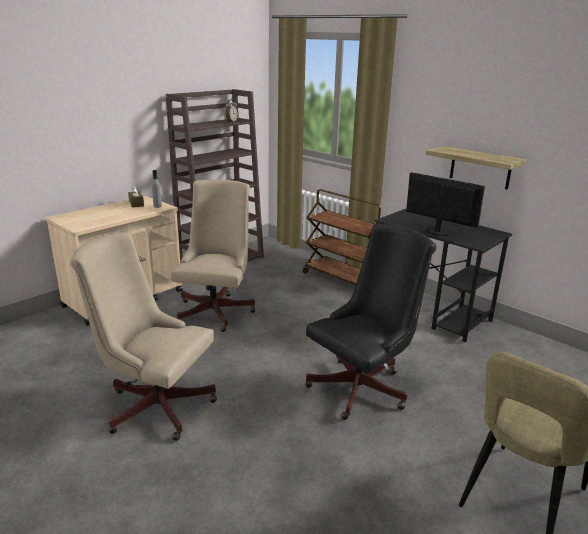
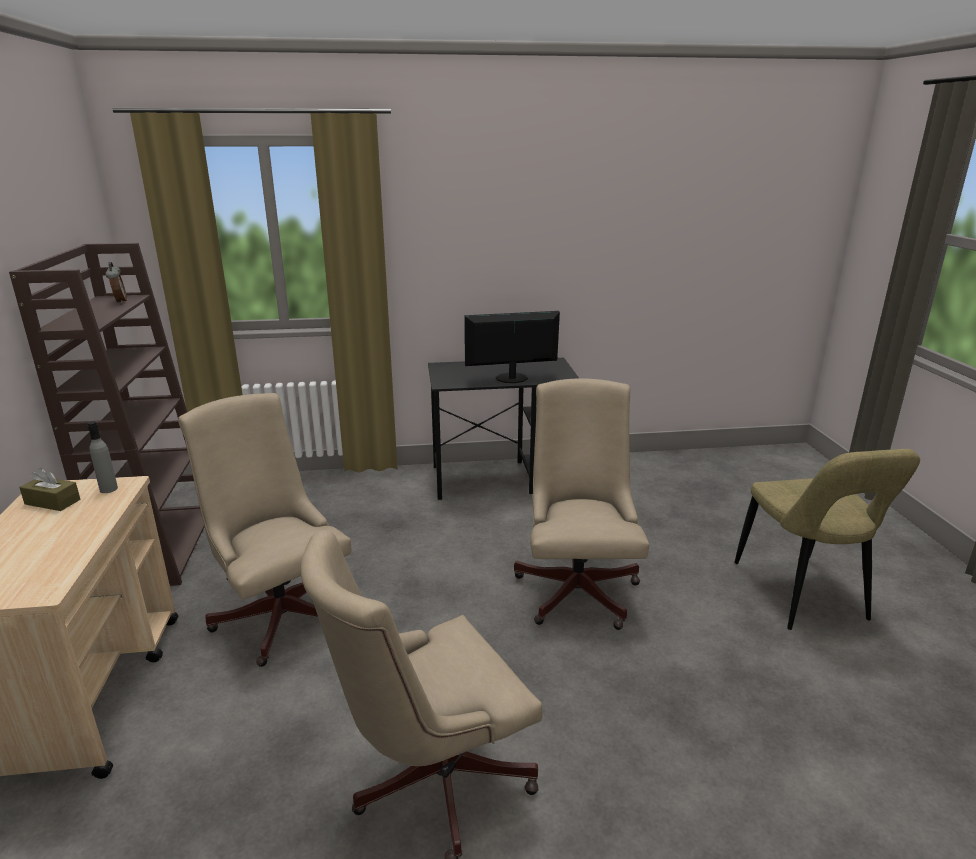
camera: 50 degrees left, 0 degrees up
brown cart [303,189,381,285] -> none
black office chair [305,224,436,420] -> beige office chair [514,378,649,630]
shelf [426,146,526,190] -> none

